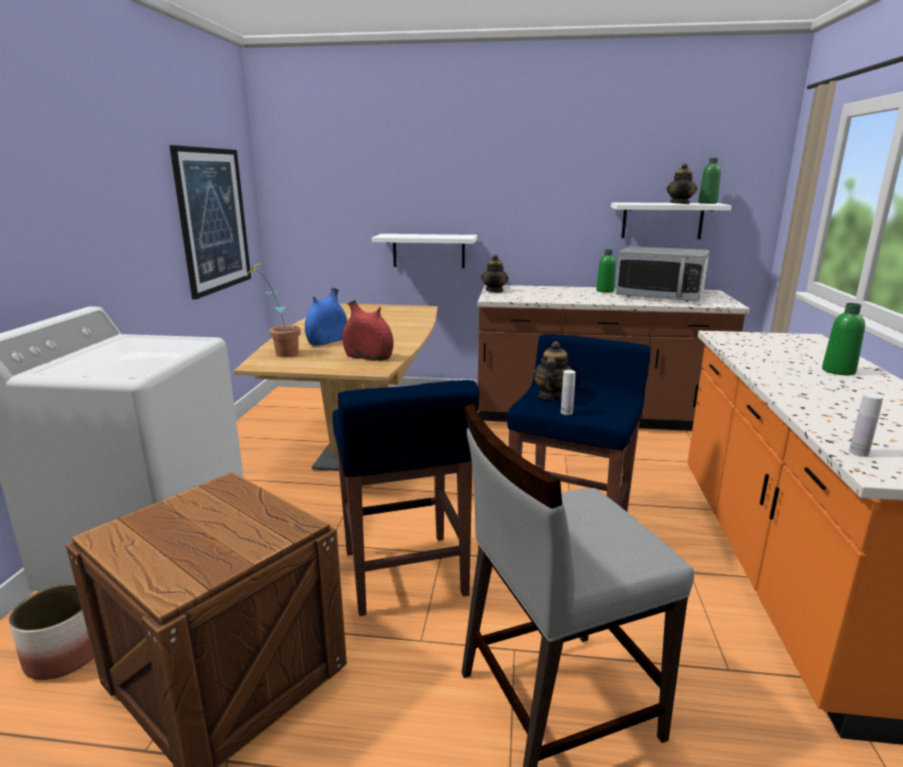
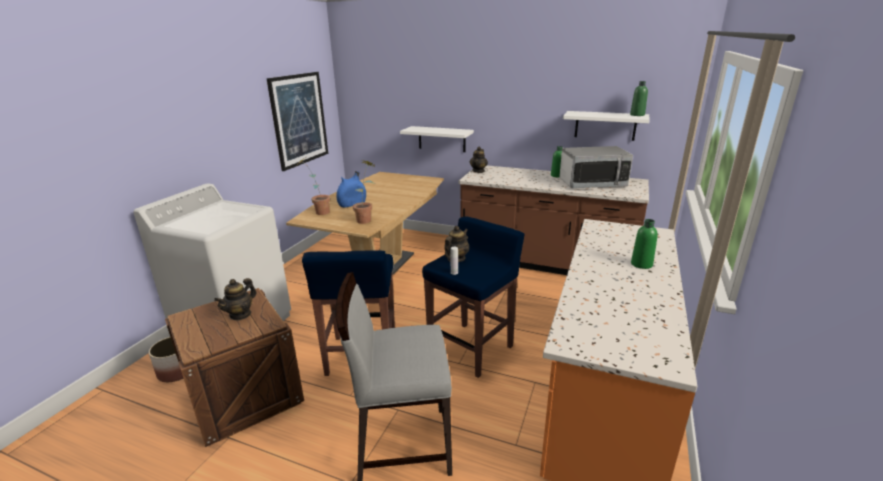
camera: 15 degrees right, 5 degrees up
red vase [342,300,394,361] -> potted plant [353,160,375,224]
microwave [616,246,710,302] -> microwave turned 45 degrees counterclockwise [559,146,633,188]
teapot [667,163,697,204] -> teapot moved to [214,278,257,320]
white bottle [849,393,883,457] -> none

